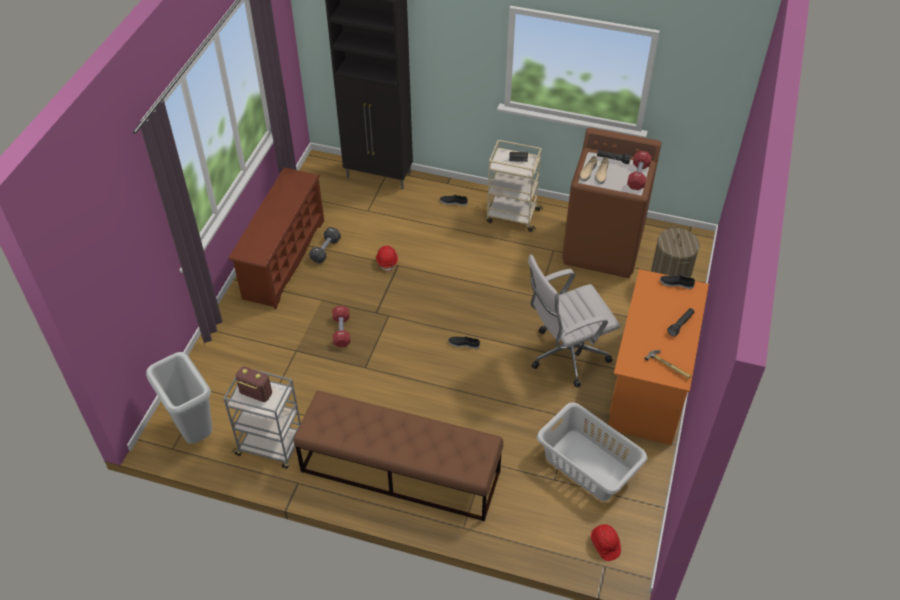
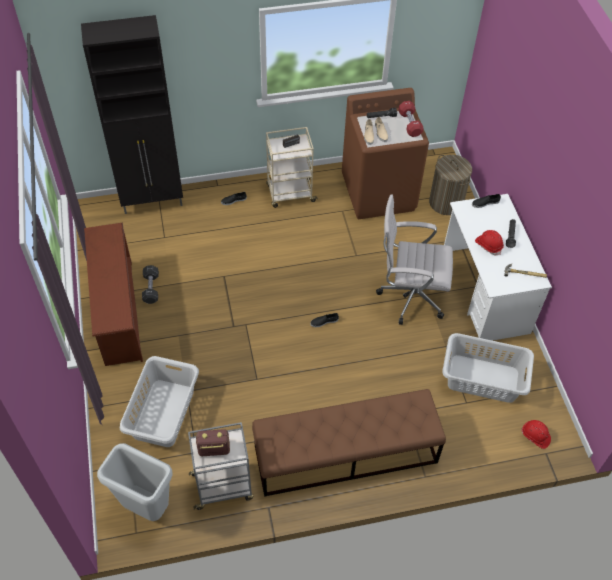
camera: 30 degrees left, 5 degrees up
red dumbbell [332,306,350,347] -> none
red hard hat [376,245,398,272] -> red hard hat moved to [475,230,504,256]
white office chair [528,254,621,388] -> white office chair turned 60 degrees clockwise [376,194,453,325]
orange desk [608,269,709,445] -> white desk [444,194,552,341]
none -> grey laundry basket [120,356,199,447]

